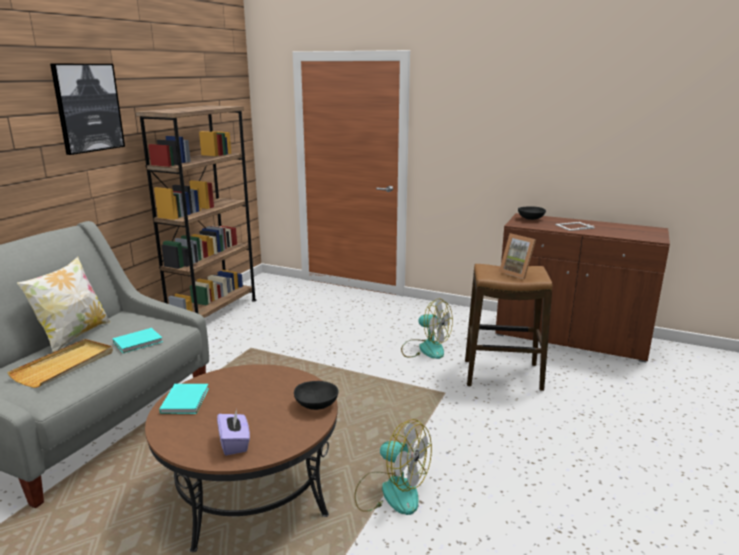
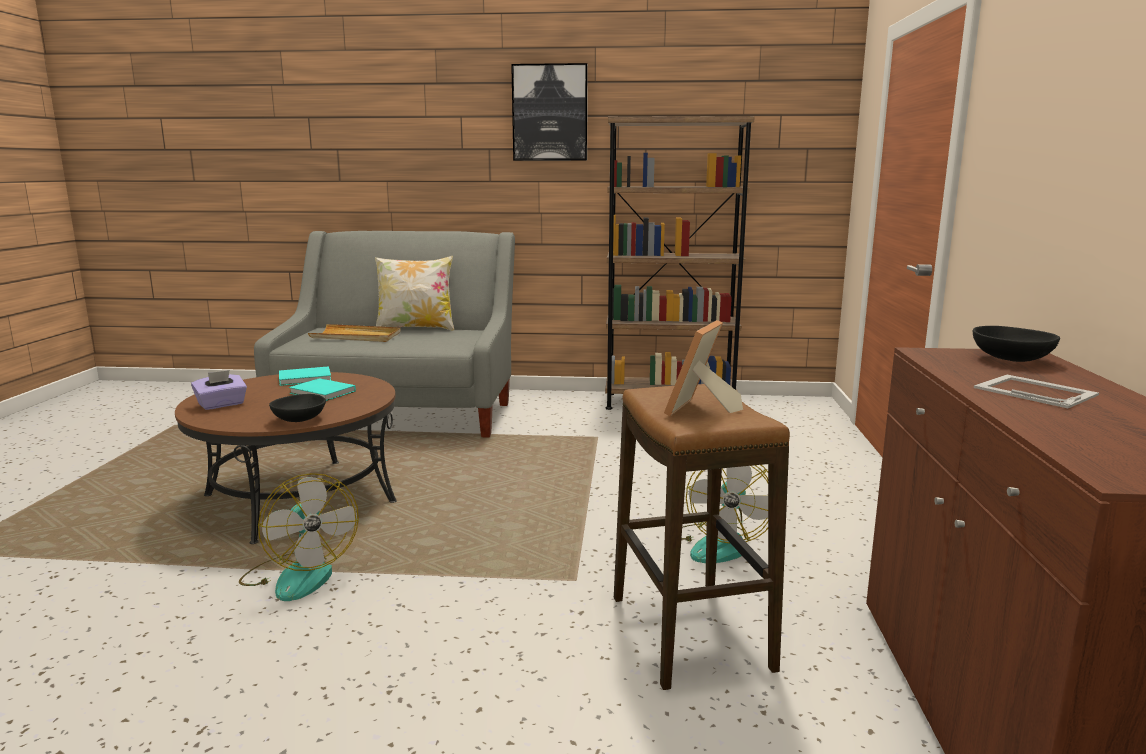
camera: 70 degrees right, 5 degrees down
turquoise book [113,328,163,353] -> turquoise book moved to [289,378,356,401]
fan [354,419,432,515] -> fan turned 45 degrees counterclockwise [239,473,359,601]

